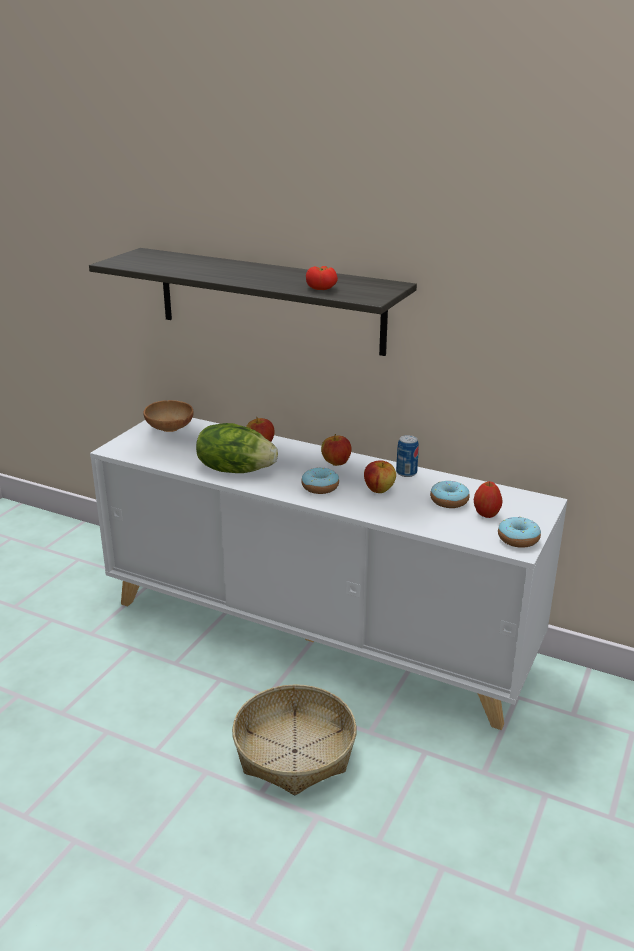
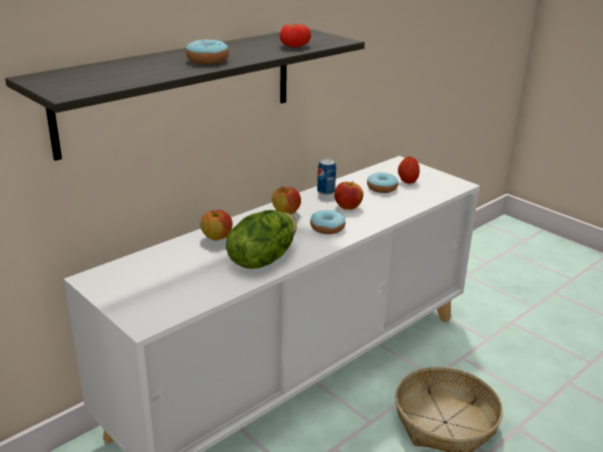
camera: 70 degrees left, 0 degrees up
brown bowl [144,400,194,432] -> none
donut [498,517,541,548] -> donut moved to [186,39,229,64]

